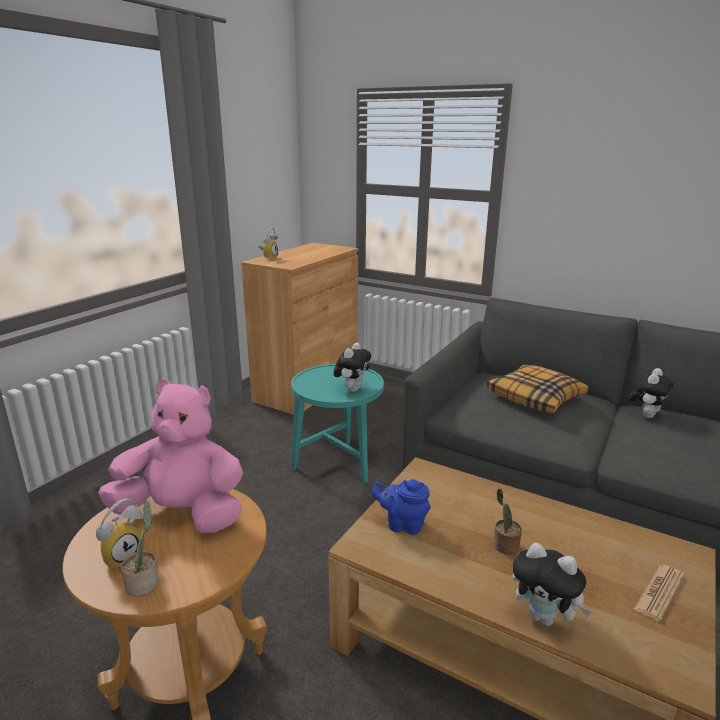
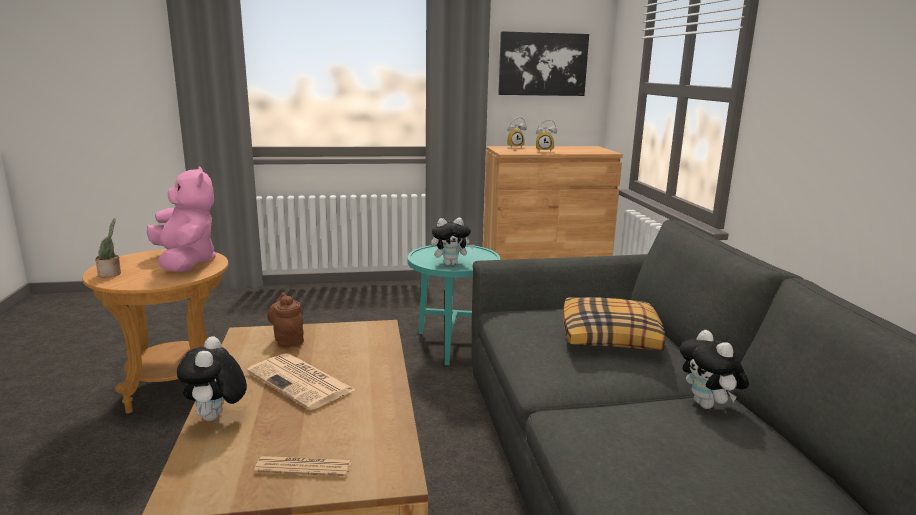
camera: 50 degrees right, 5 degrees down
alarm clock [96,498,144,570] -> alarm clock moved to [536,120,557,152]
blue teapot [372,479,431,535] -> brown teapot [267,293,304,347]
potted plant [493,488,522,554] -> newspaper [247,353,356,410]
plush toy [629,368,674,418] -> plush toy turned 75 degrees clockwise [679,330,749,409]
none -> picture [498,31,589,96]

